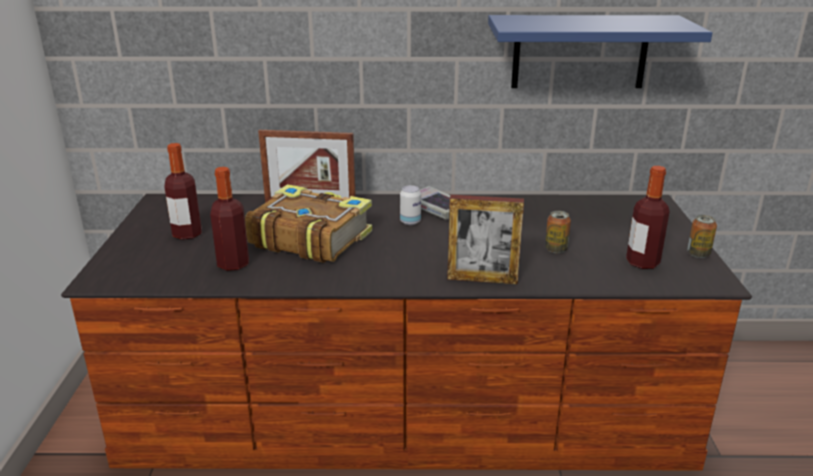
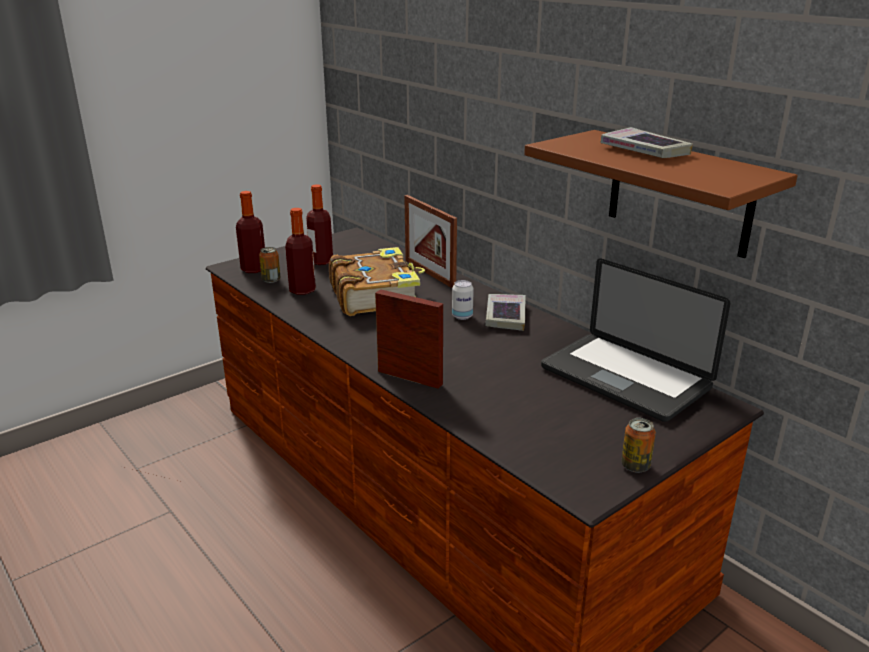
camera: 50 degrees right, 0 degrees up
picture frame [447,195,524,284] -> picture frame turned 150 degrees clockwise [375,289,443,389]
blue shelf [488,15,712,88] -> brown shelf [524,130,798,258]
can [545,211,571,253] -> can moved to [259,247,281,283]
bottle [626,166,670,269] -> bottle moved to [236,191,265,273]
none -> laptop [541,258,730,422]
none -> book [600,127,693,158]

